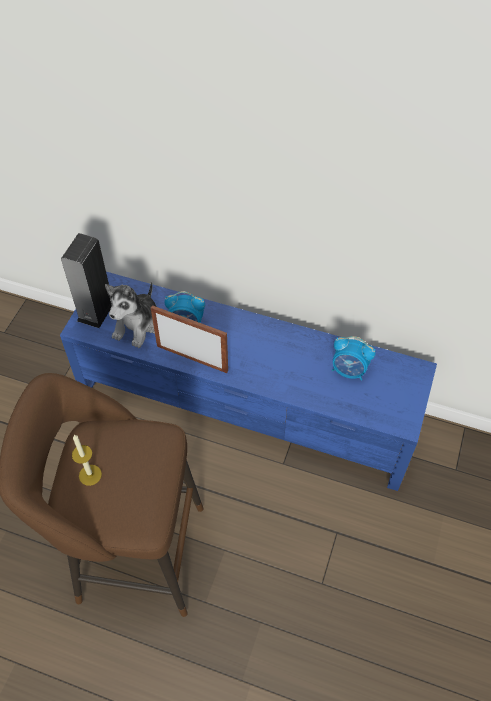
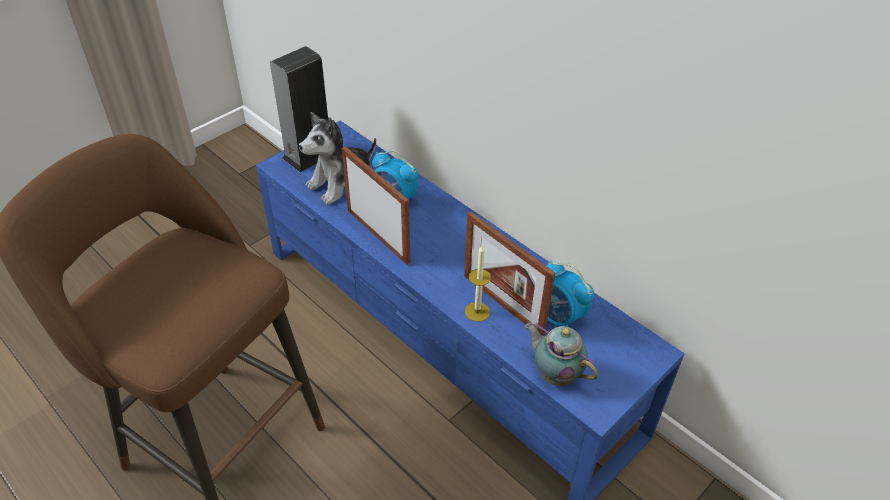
camera: 25 degrees right, 10 degrees down
candle [72,435,102,486] -> candle moved to [465,246,491,322]
none -> picture frame [464,212,555,336]
none -> teapot [525,322,598,386]

